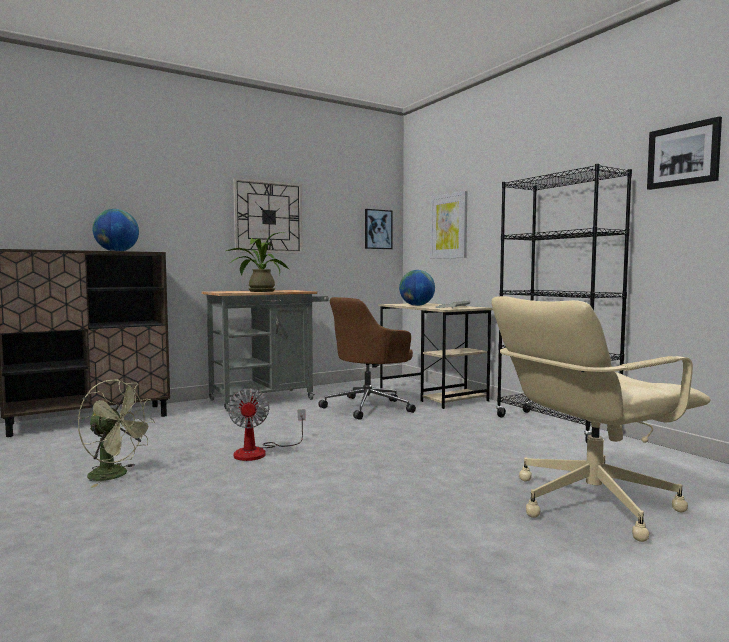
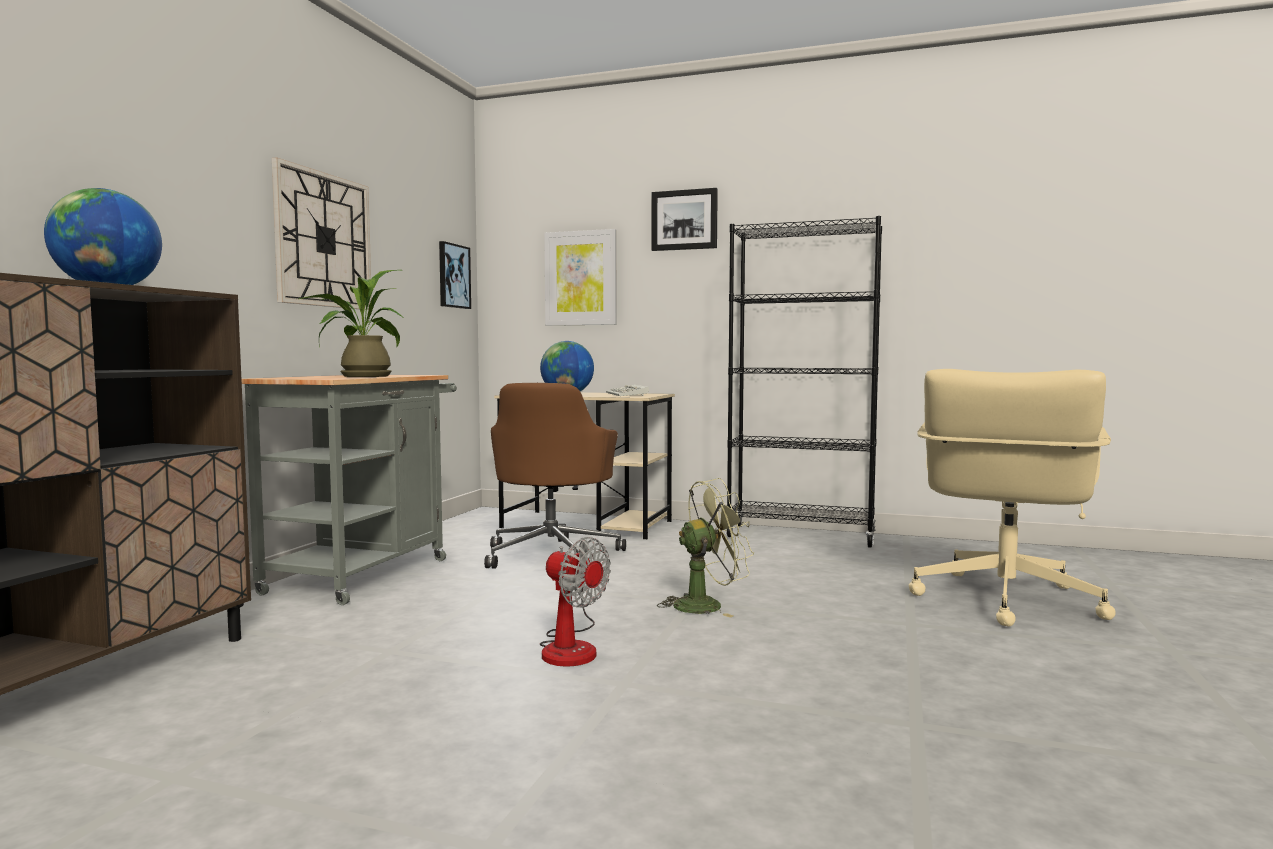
camera: 40 degrees left, 0 degrees up
green fan [77,379,155,488] -> green fan moved to [657,478,754,617]
picture [647,116,722,190] -> picture moved to [651,188,718,251]

